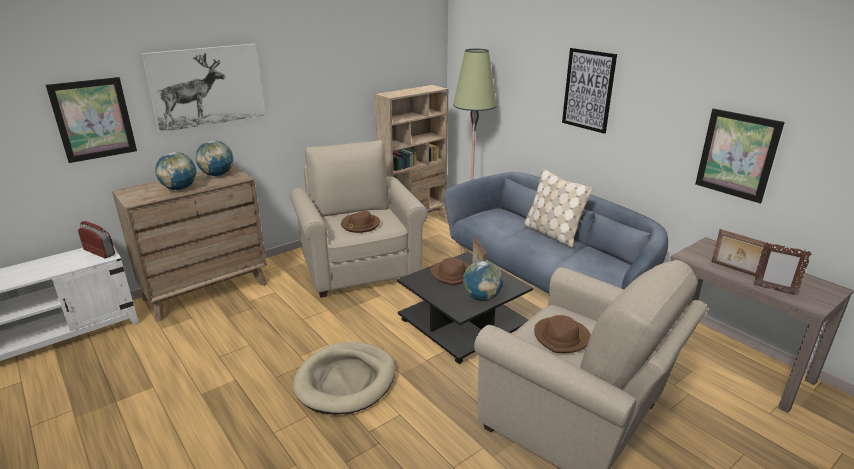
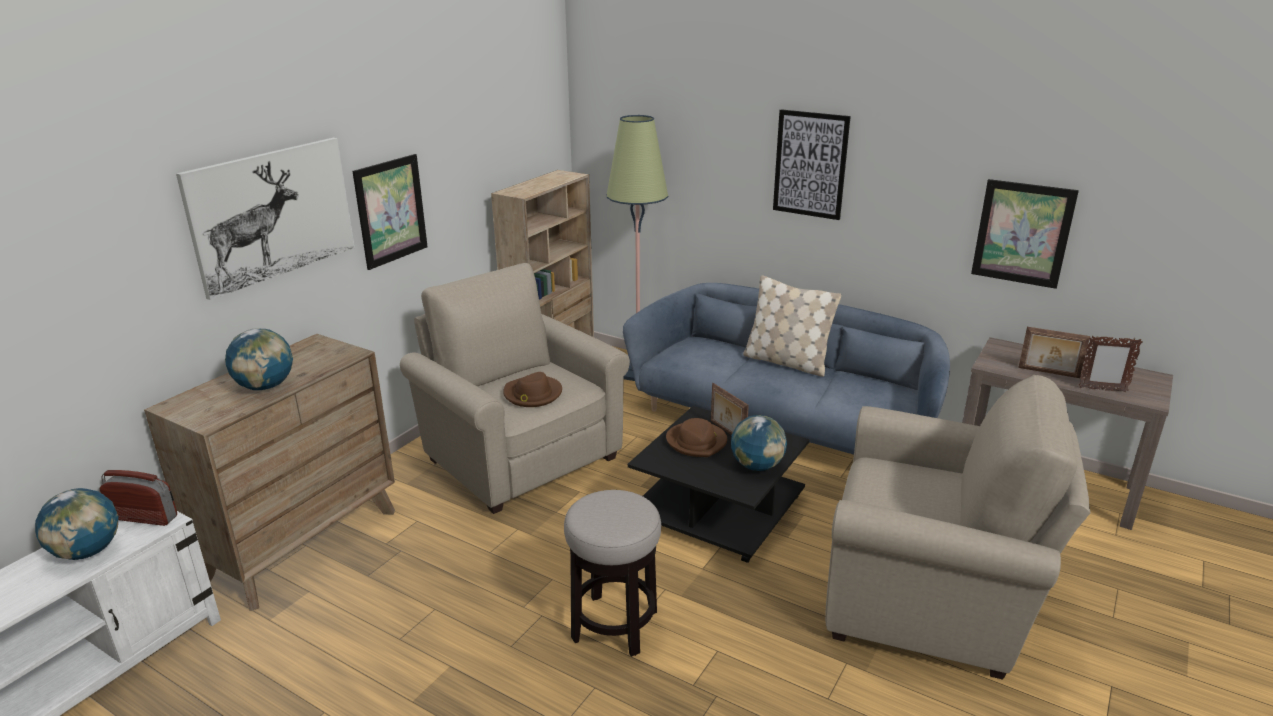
camera: 20 degrees left, 0 degrees up
picture [46,77,137,163] -> picture moved to [352,154,428,270]
globe [196,140,233,176] -> globe moved to [35,488,119,560]
beige dog bed [292,342,396,415] -> stool [564,490,661,657]
brown hat [534,315,591,353] -> none

